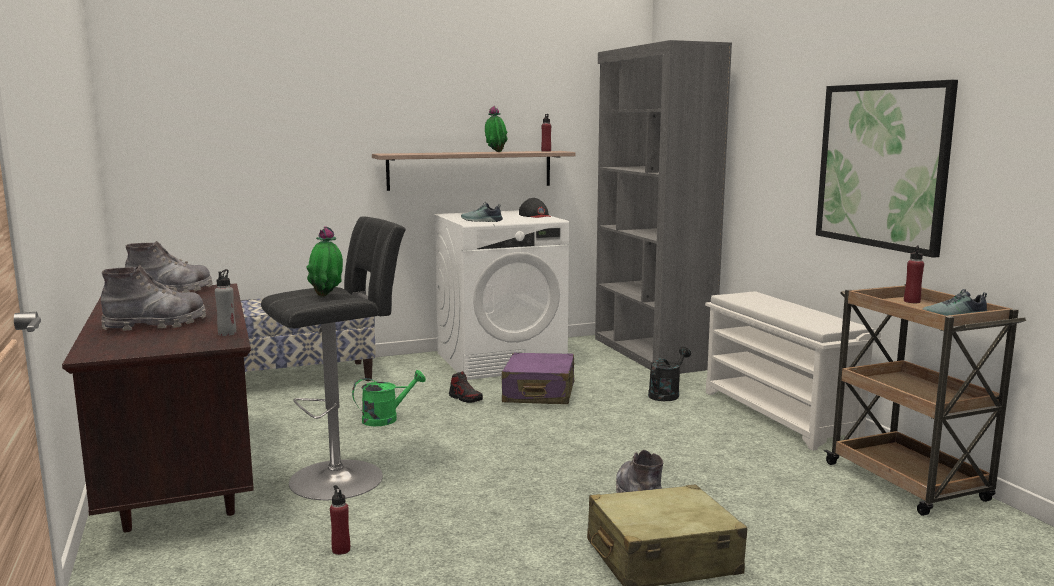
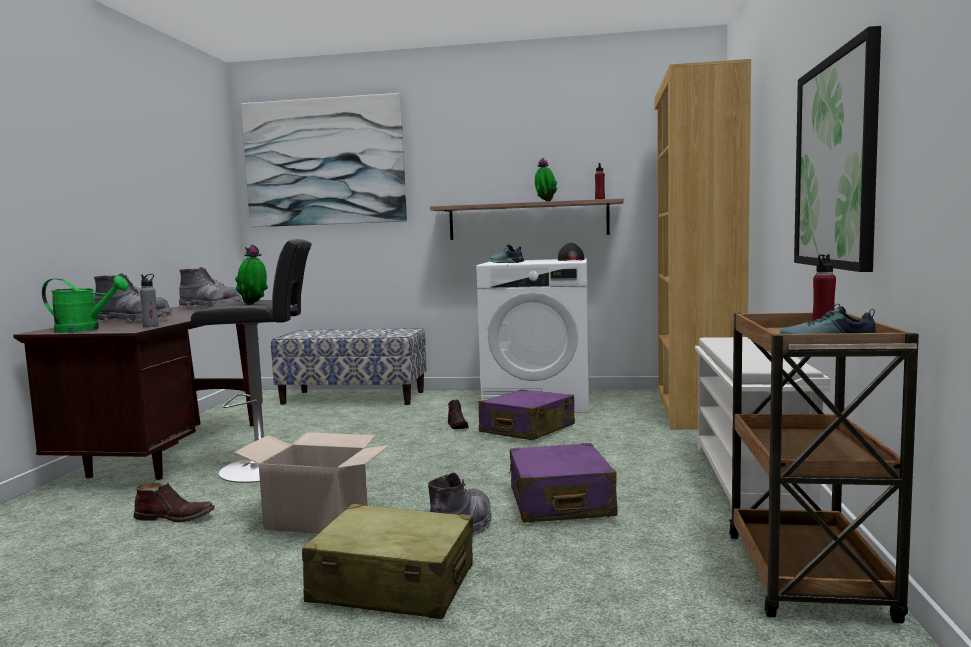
camera: 30 degrees right, 5 degrees down
red bottle [330,485,350,555] -> brown boot [134,482,215,522]
green watering can [352,370,426,426] -> green watering can moved to [42,276,129,333]
grey bookcase [595,40,732,374] -> brown bookcase [654,59,751,430]
black watering can [648,347,691,401] -> none
none -> cardboard box [234,432,390,534]
none -> picture [241,93,407,227]
none -> purple suitcase [508,443,618,523]

